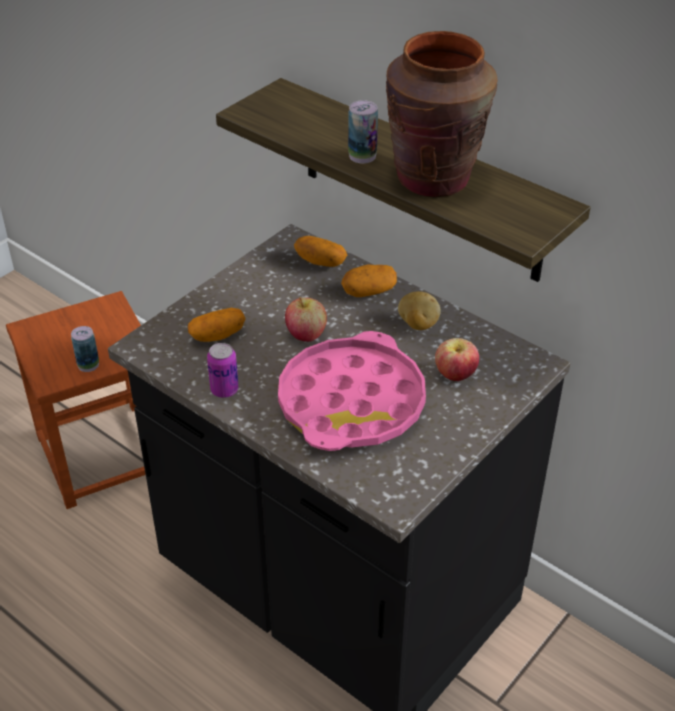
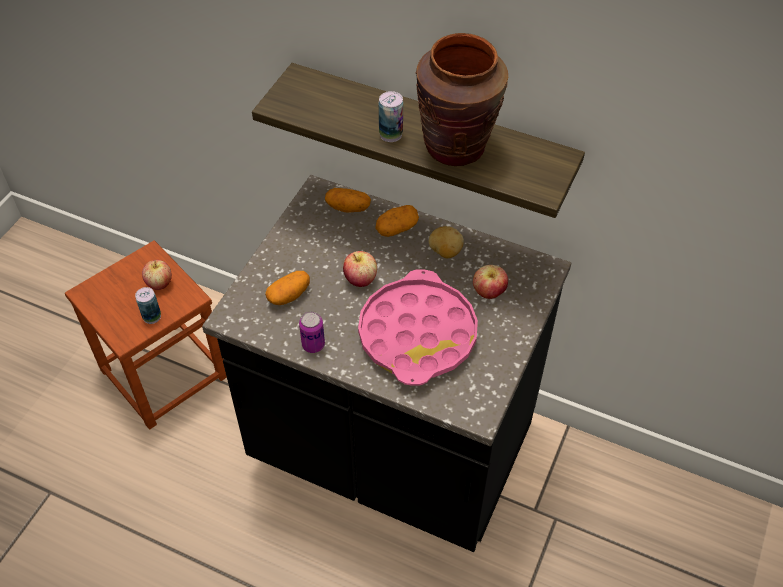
camera: 15 degrees left, 10 degrees up
none -> apple [142,260,172,290]

